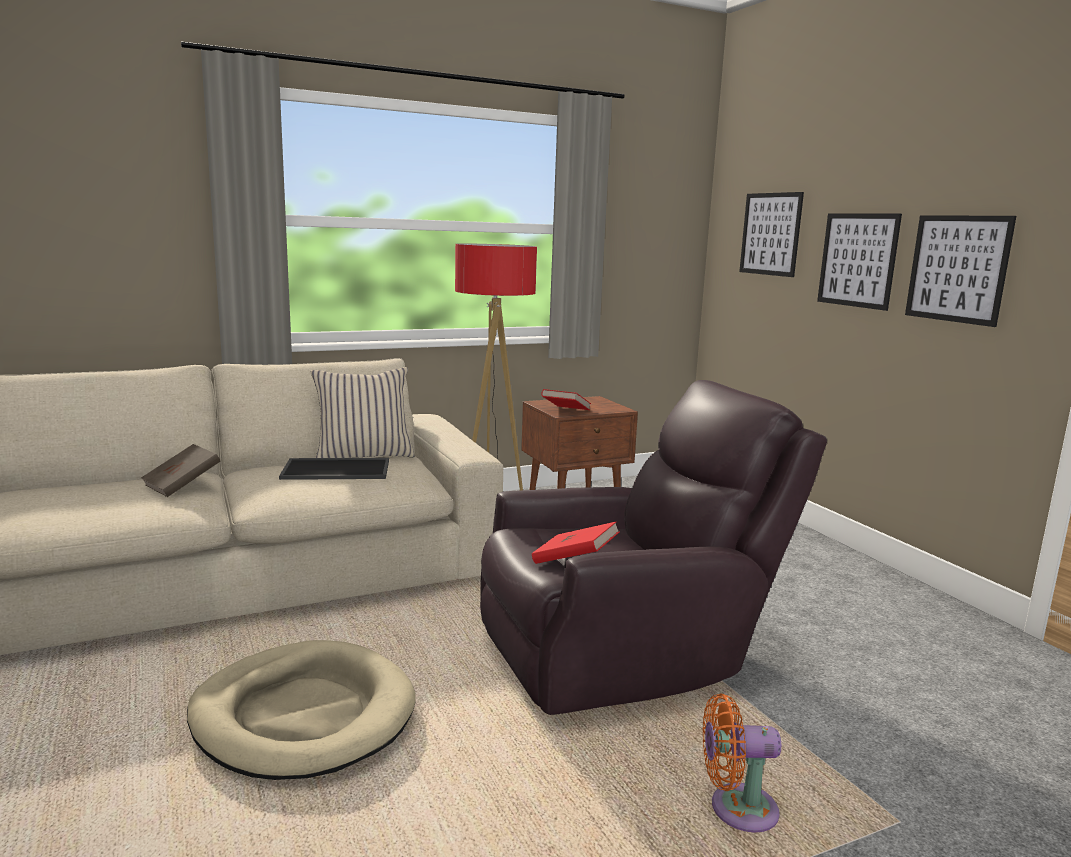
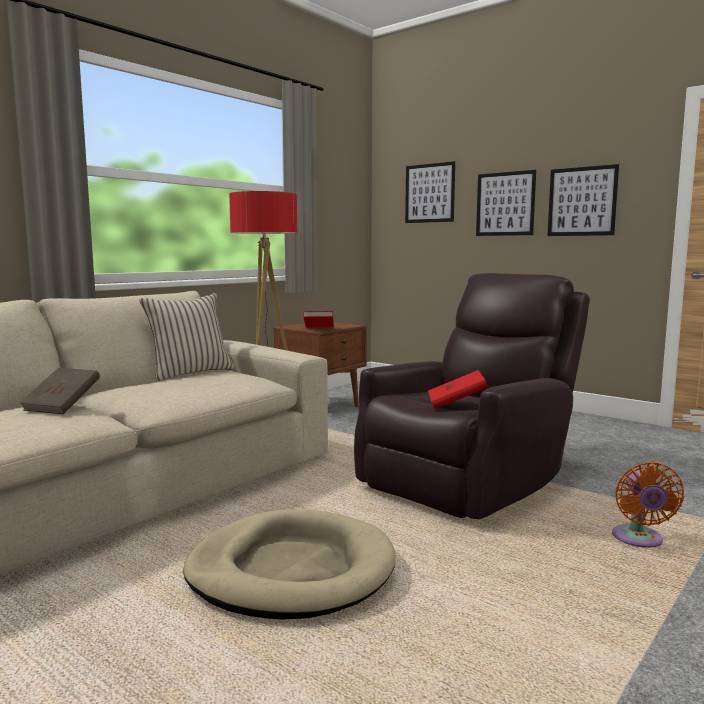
camera: 25 degrees left, 5 degrees down
tray [279,458,389,480] -> none
orange fan [703,694,781,833] -> orange fan turned 60 degrees counterclockwise [612,462,684,548]

